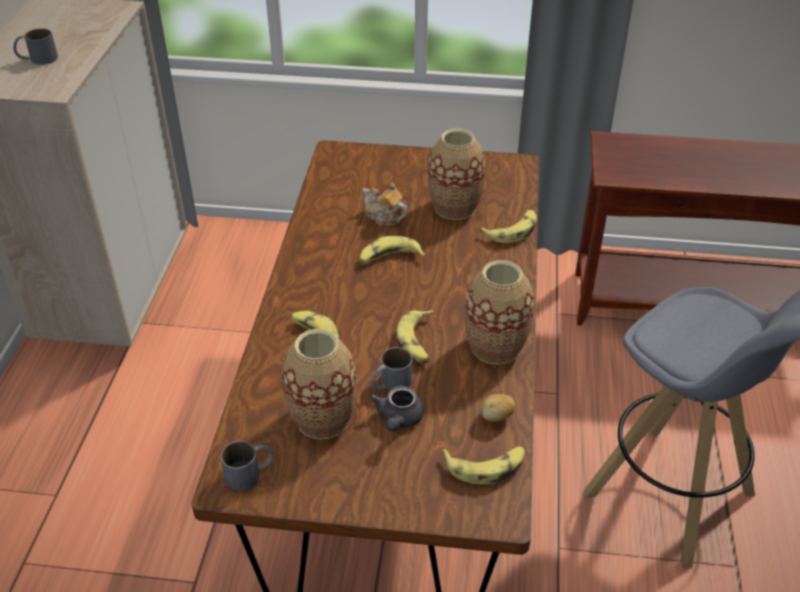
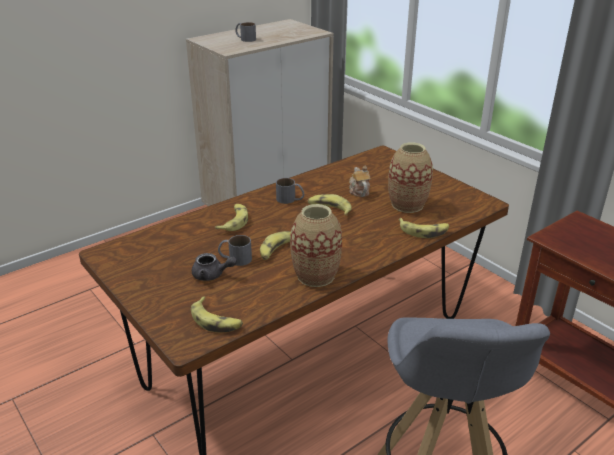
camera: 45 degrees right, 10 degrees down
grey mug [221,441,274,490] -> grey mug moved to [276,178,304,204]
vase [281,329,357,439] -> none
grey teapot [370,386,424,432] -> grey teapot turned 135 degrees counterclockwise [192,253,237,281]
potato [481,394,515,422] -> none

